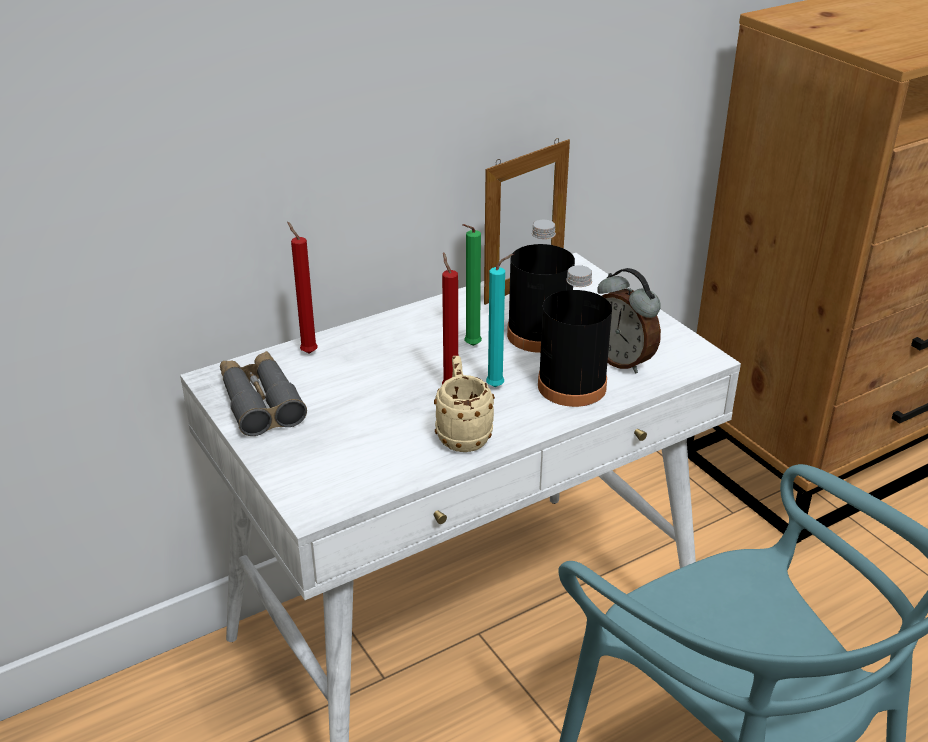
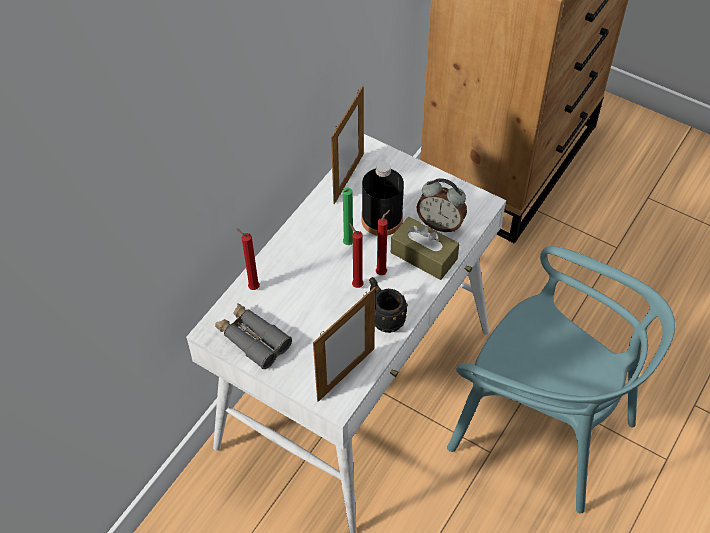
camera: 25 degrees left, 20 degrees up
beige mug [434,356,495,452] -> black mug [369,277,408,333]
turquoise candle [486,254,513,387] -> red candle [376,210,390,275]
black bottle [538,265,612,407] -> brown tissue box [391,217,459,280]
none -> picture frame [313,287,375,402]

